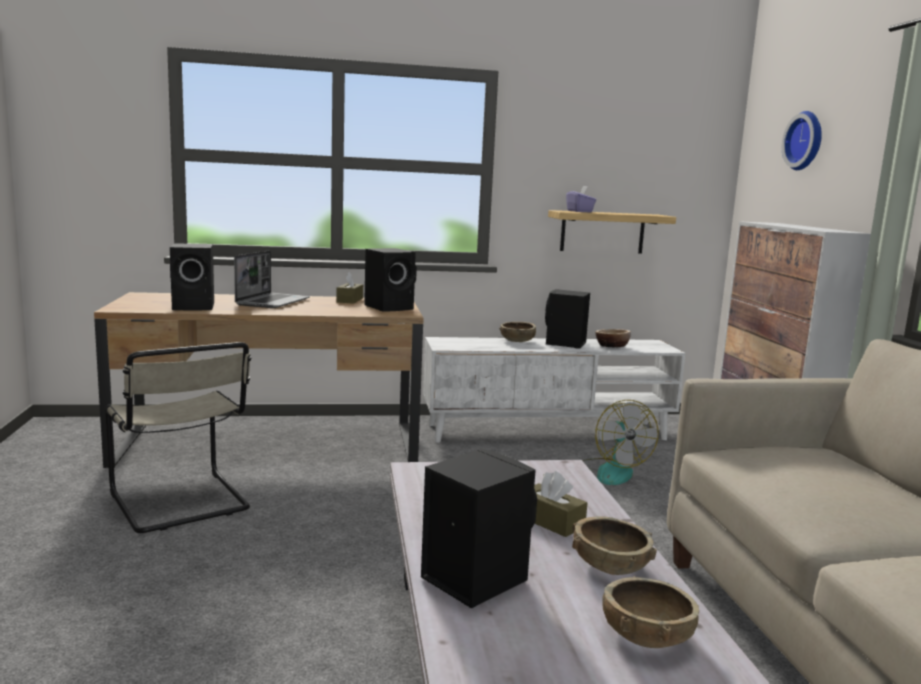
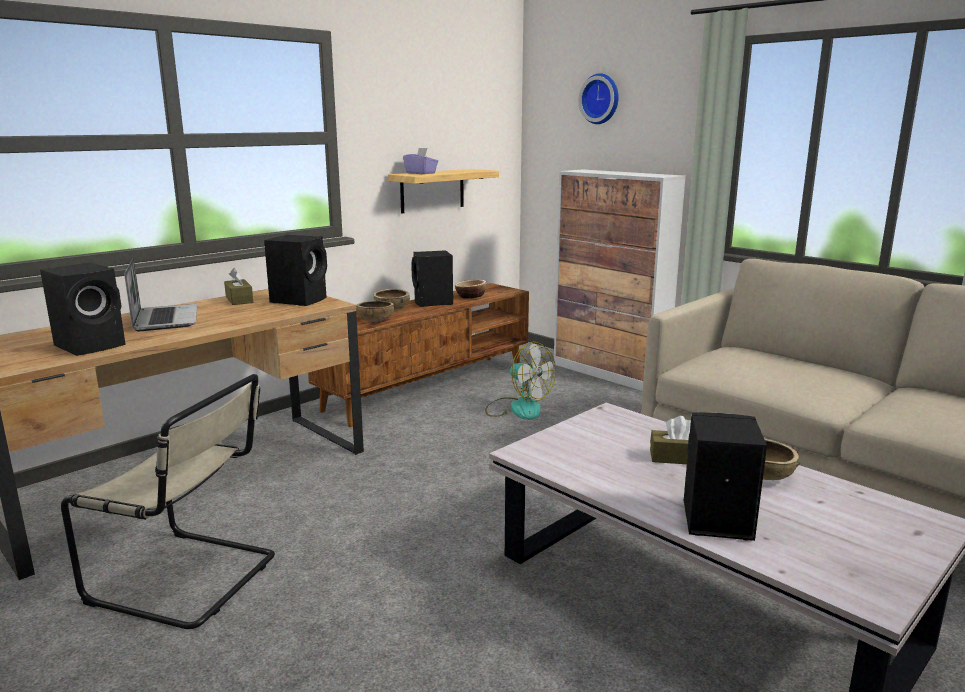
camera: 35 degrees left, 5 degrees up
white tv stand [423,337,685,443] -> brown tv stand [308,283,529,427]
brown bowl [602,576,699,648] -> brown bowl moved to [356,301,394,322]

